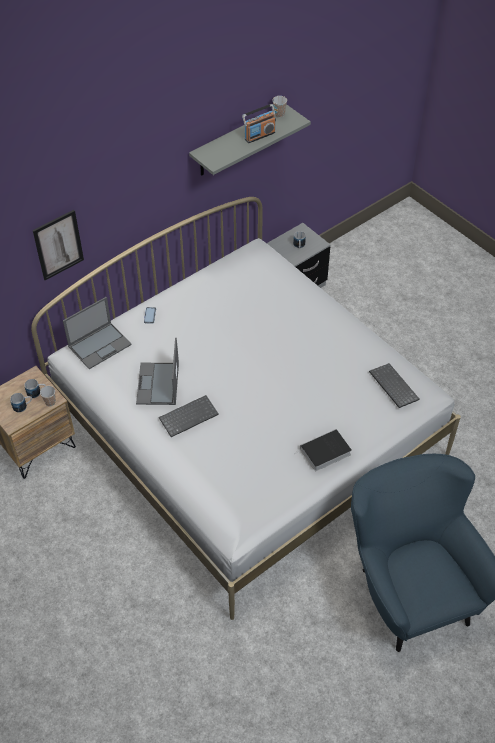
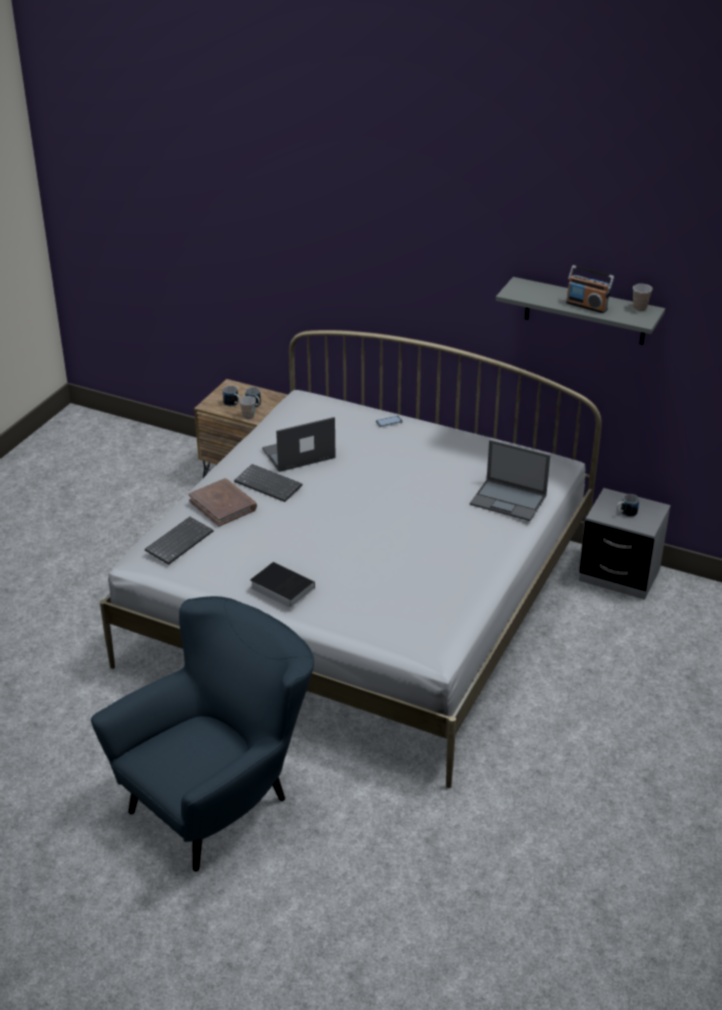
camera: 65 degrees right, 15 degrees down
picture [33,210,84,280] -> none
laptop [63,297,132,369] -> laptop moved to [470,440,550,521]
keyboard [369,363,419,408] -> keyboard moved to [145,517,213,565]
none -> brown book [188,478,257,527]

